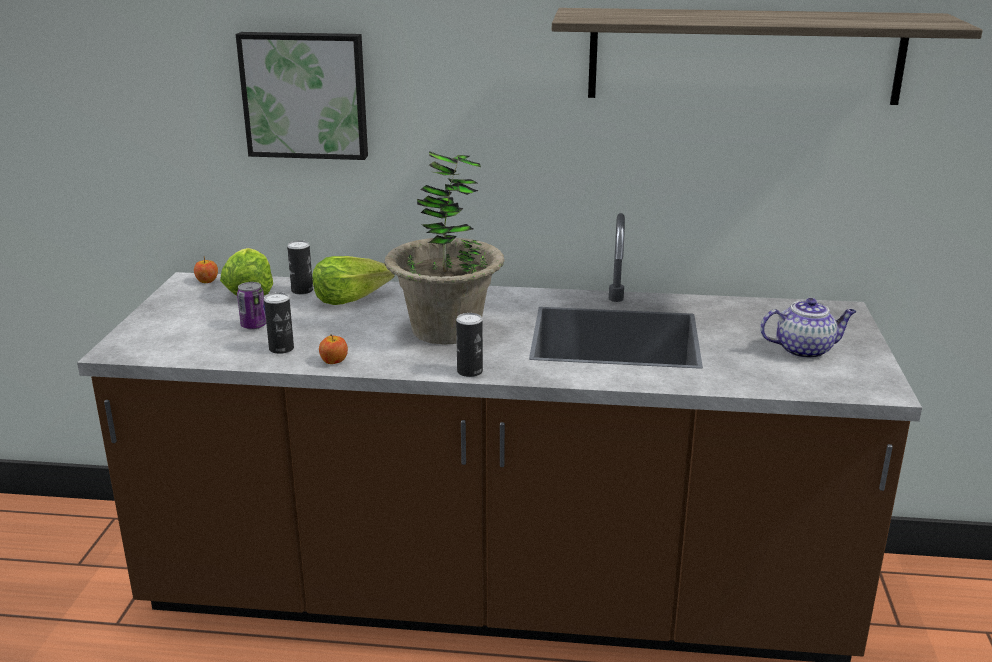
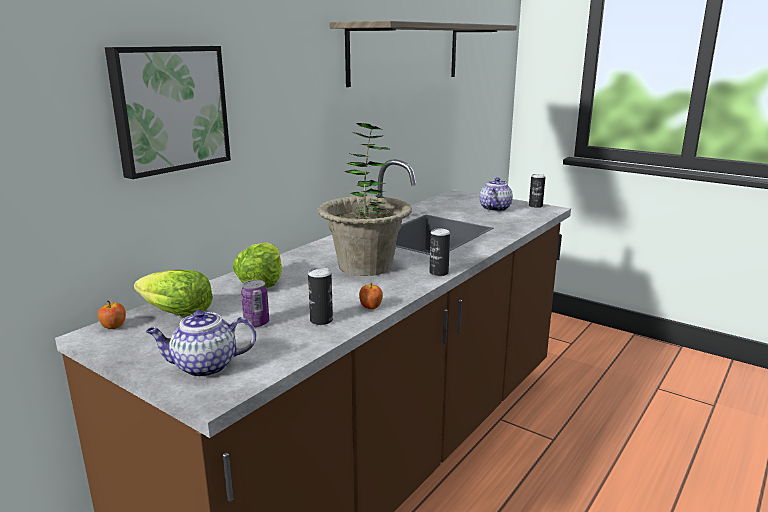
camera: 60 degrees left, 5 degrees down
can [287,240,313,295] -> can moved to [529,174,545,208]
none -> teapot [146,310,256,377]

